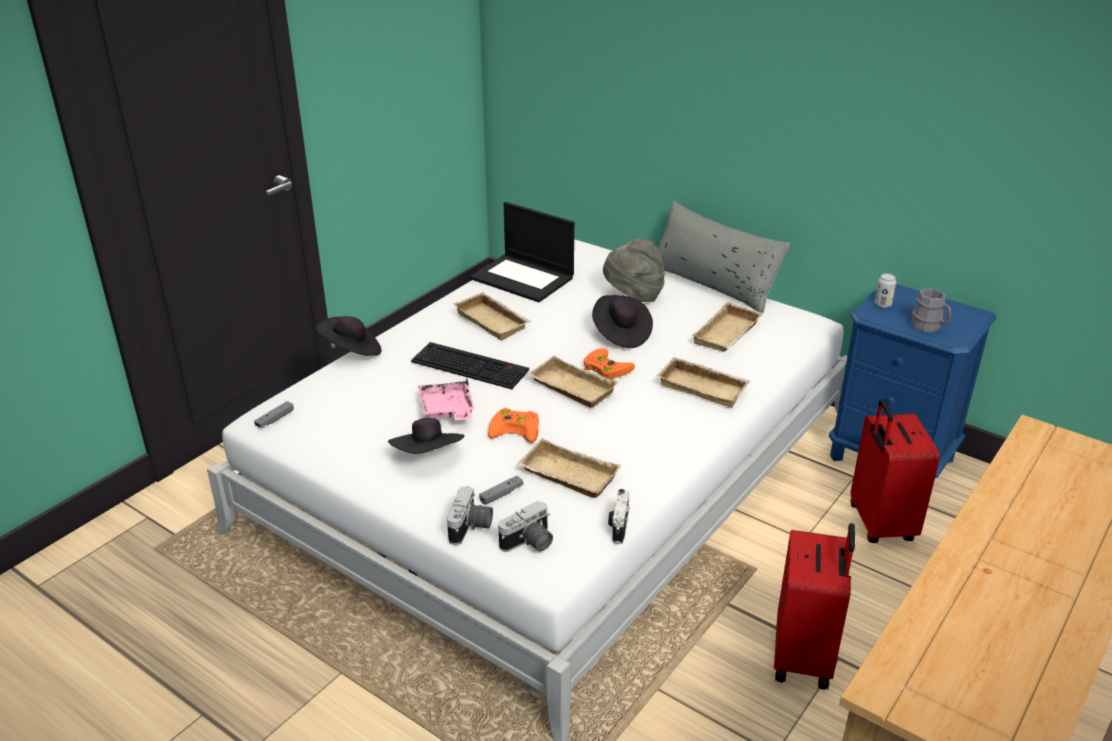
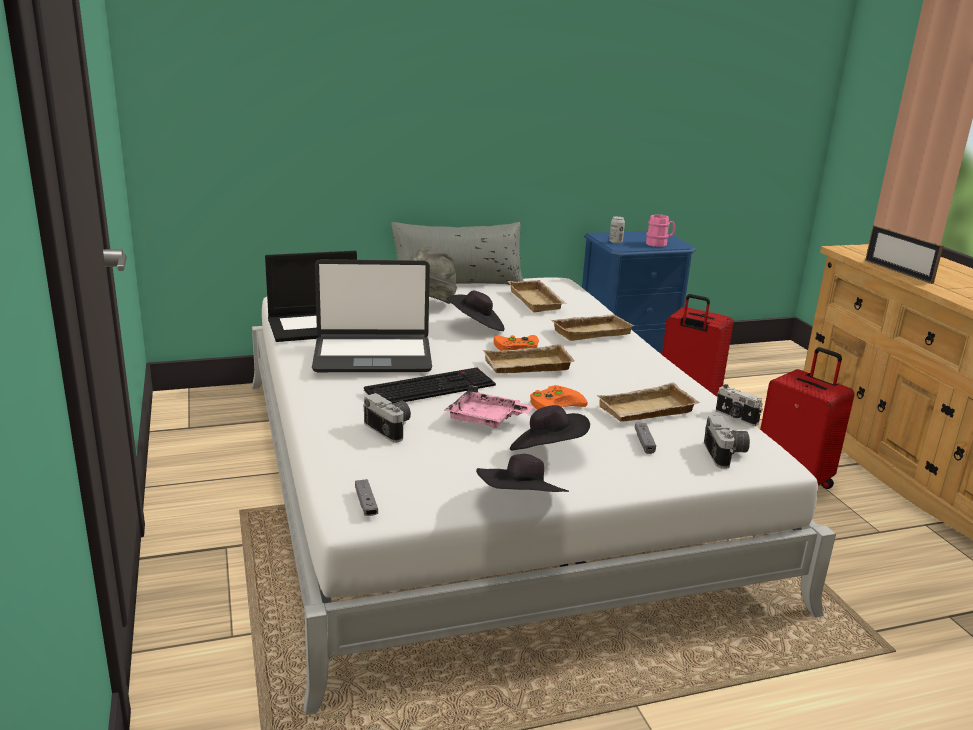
camera: 55 degrees left, 10 degrees down
black hat [315,316,381,356] -> black hat moved to [476,454,569,492]
camera [447,486,493,545] -> camera moved to [363,393,411,443]
beige tray [453,292,531,340] -> laptop [312,259,432,372]
grey mug [911,288,951,332] -> pink mug [646,214,675,247]
none -> picture frame [865,225,944,284]

